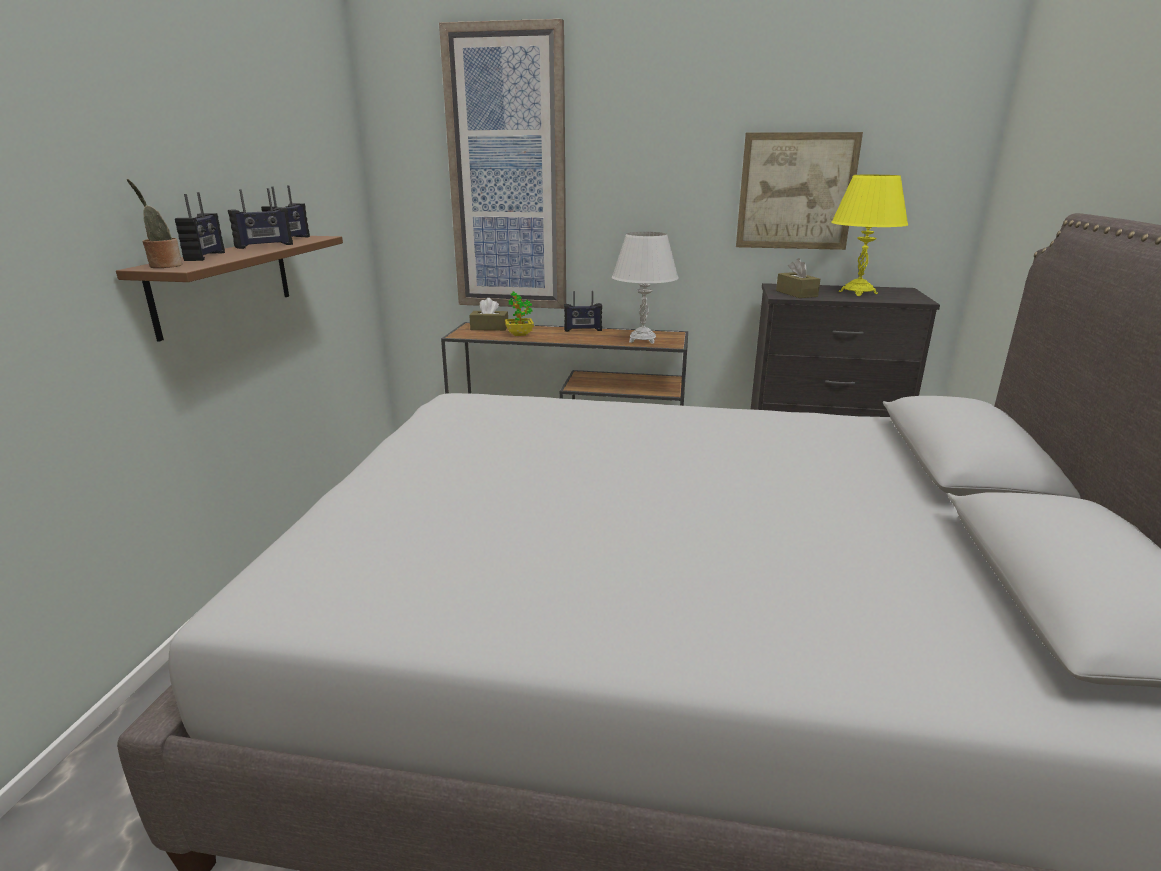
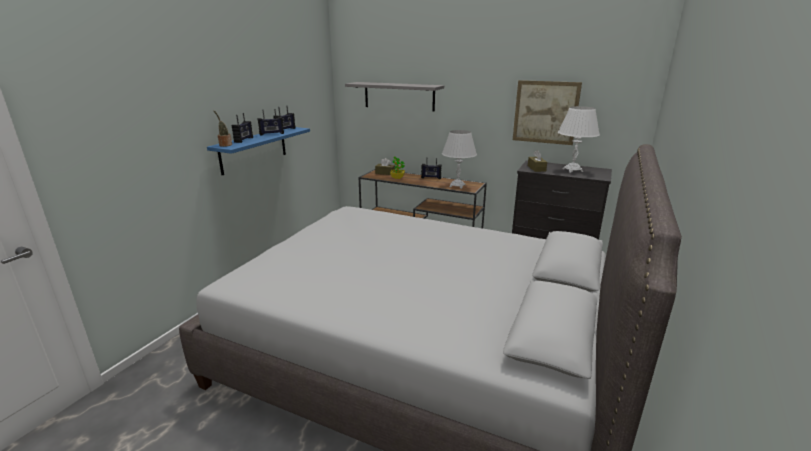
camera: 15 degrees right, 0 degrees up
brown shelf [116,236,343,342] -> blue shelf [207,127,310,175]
picture [439,19,566,309] -> grey shelf [345,82,444,111]
yellow table lamp [831,175,908,296] -> white table lamp [558,106,600,173]

